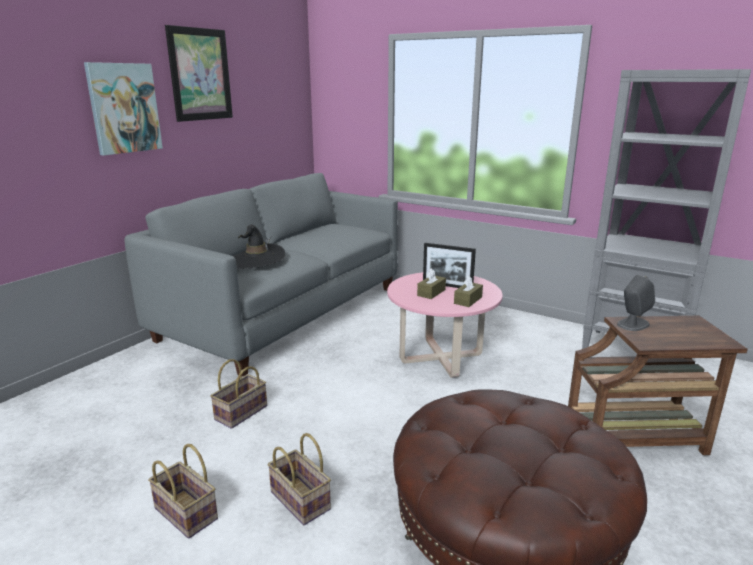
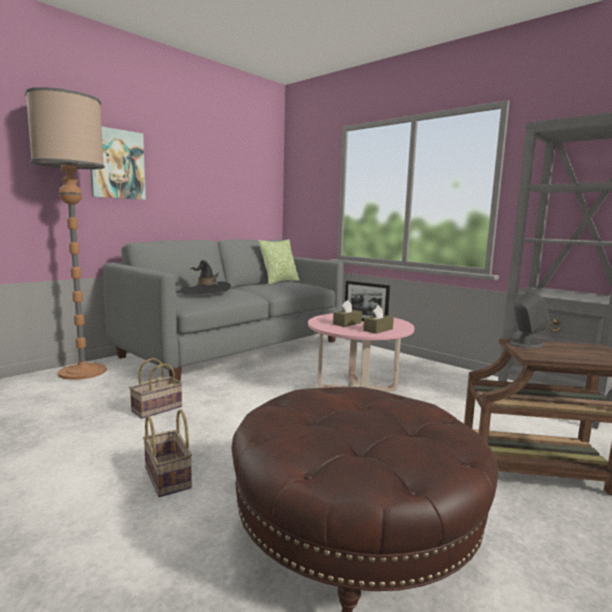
camera: 10 degrees right, 10 degrees down
basket [148,444,218,539] -> none
picture [165,25,233,122] -> none
none -> floor lamp [25,87,107,380]
none -> pillow [258,239,300,284]

